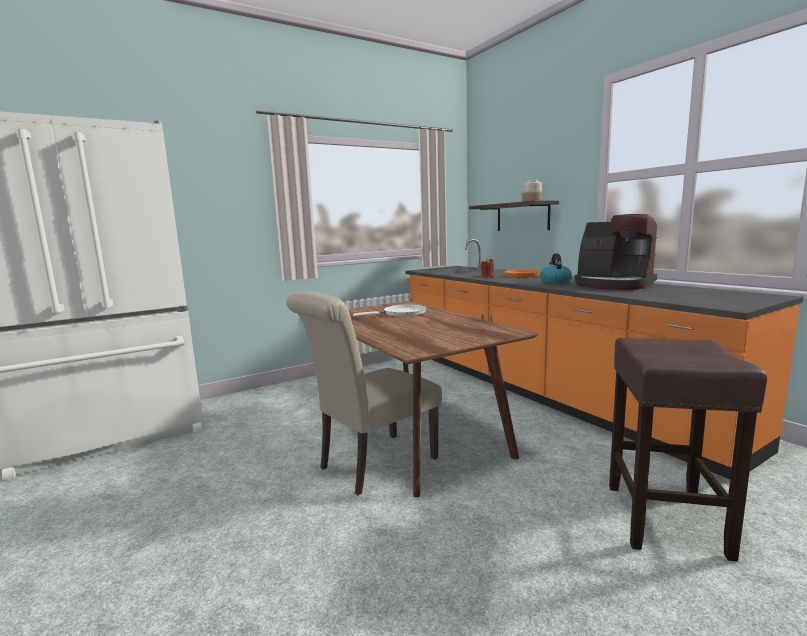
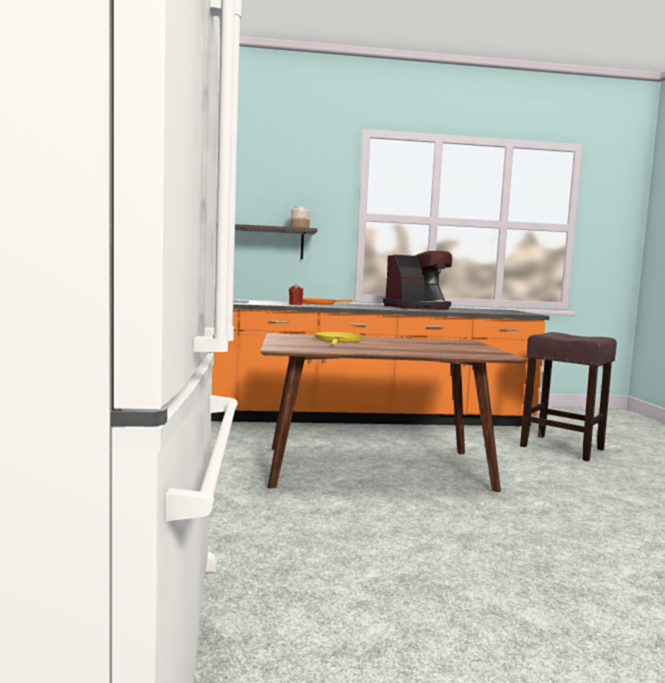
camera: 65 degrees left, 5 degrees down
beige chair [286,291,442,495] -> none
white frying pan [353,304,427,317] -> yellow frying pan [315,332,364,345]
kettle [540,253,572,283] -> none

